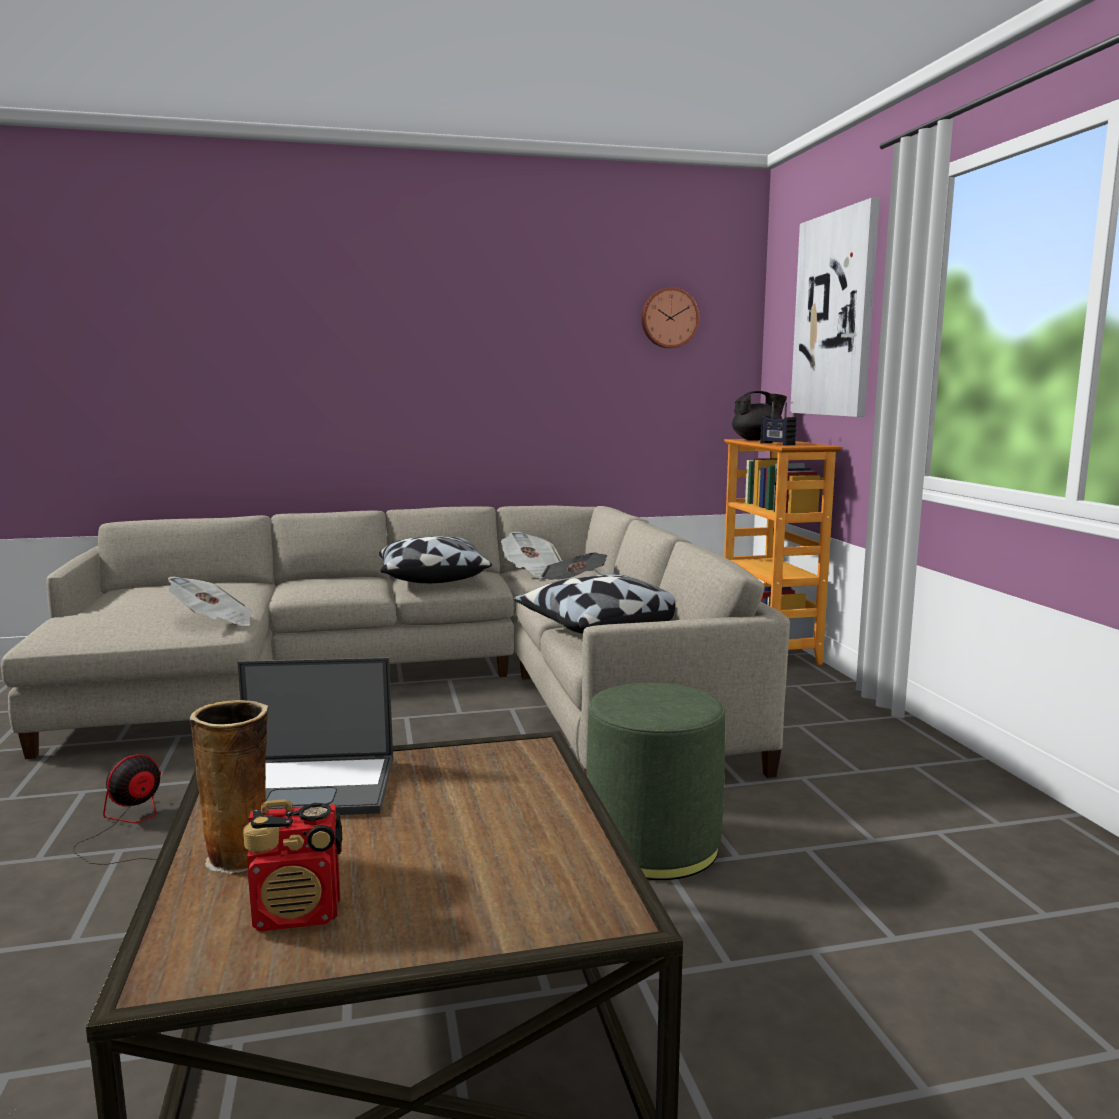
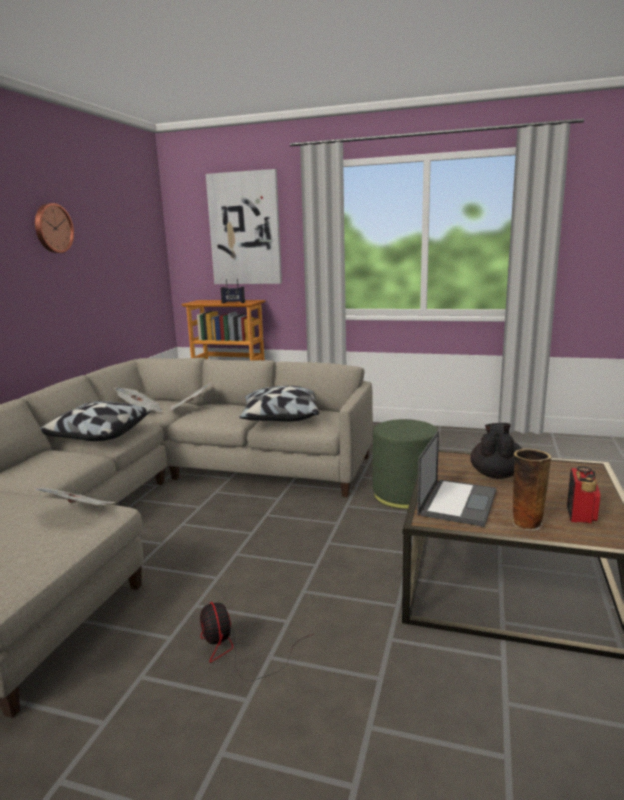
camera: 60 degrees left, 5 degrees up
wall clock [641,287,699,348] -> wall clock moved to [35,203,74,253]
black teapot [732,391,787,440] -> black teapot moved to [470,423,522,479]

